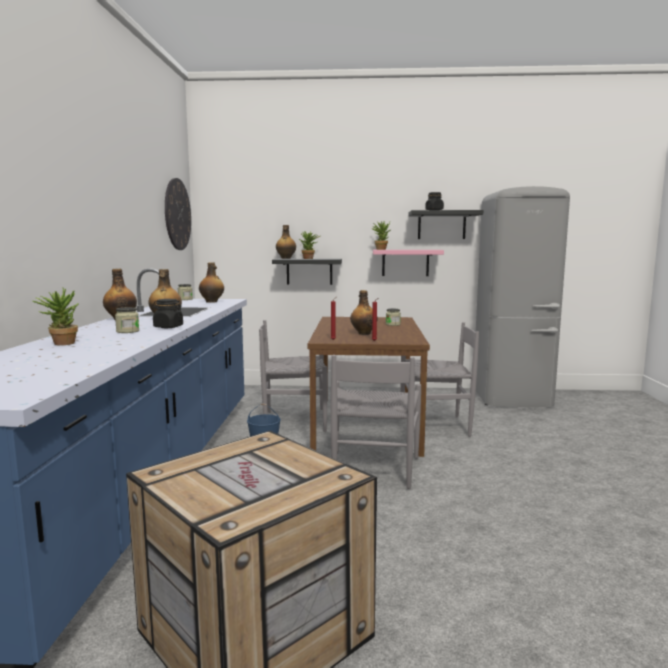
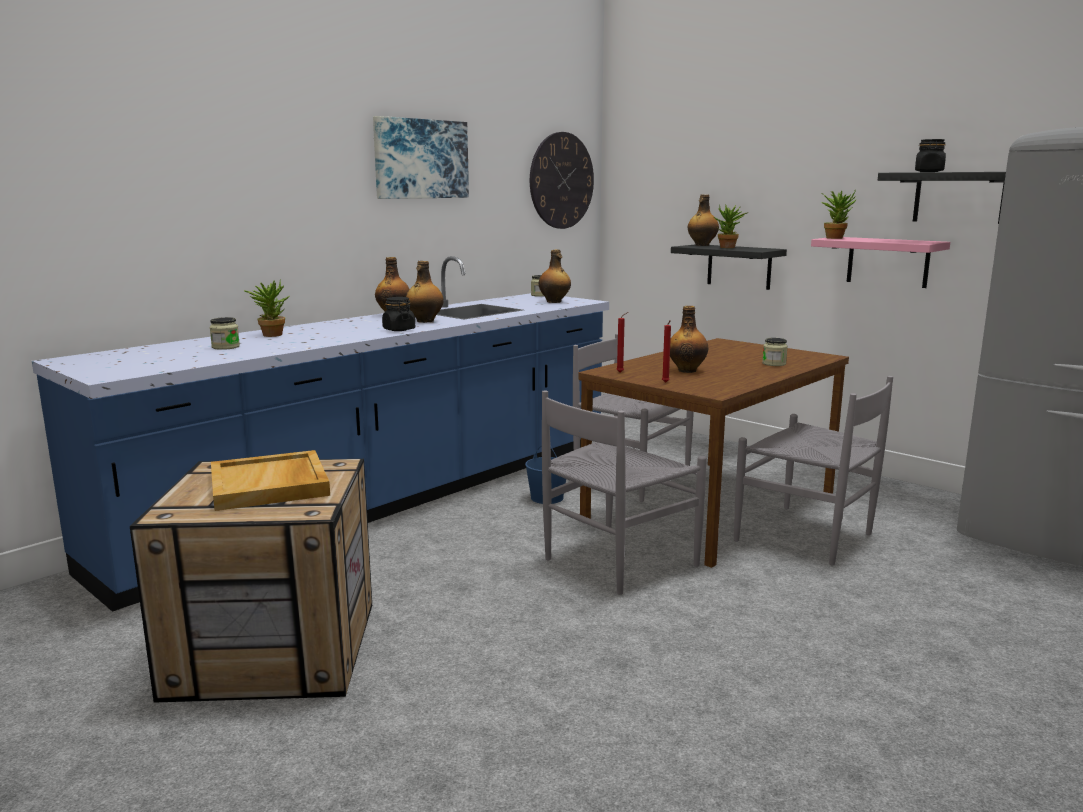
camera: 40 degrees right, 5 degrees up
jar [115,307,139,333] -> jar moved to [210,317,240,350]
none -> beige tray [211,450,330,511]
none -> picture [373,116,469,199]

